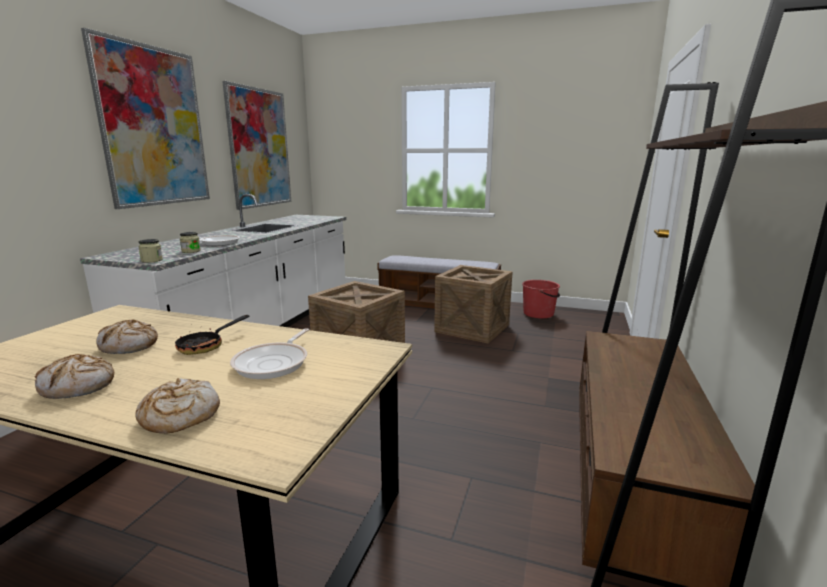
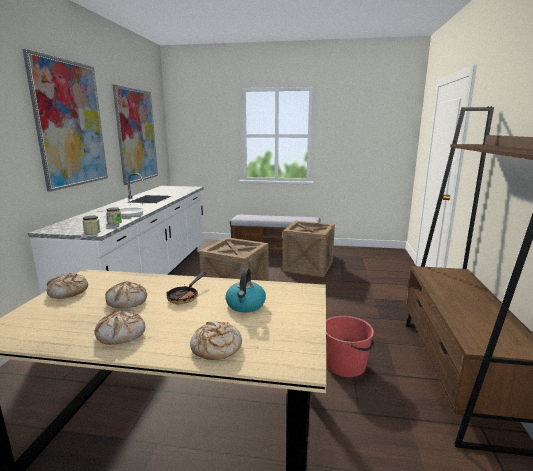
camera: 10 degrees left, 0 degrees up
frying pan [230,328,309,379] -> kettle [225,268,266,313]
red bucket [522,280,560,318] -> red bucket moved to [326,316,374,377]
none -> bread [47,273,88,299]

